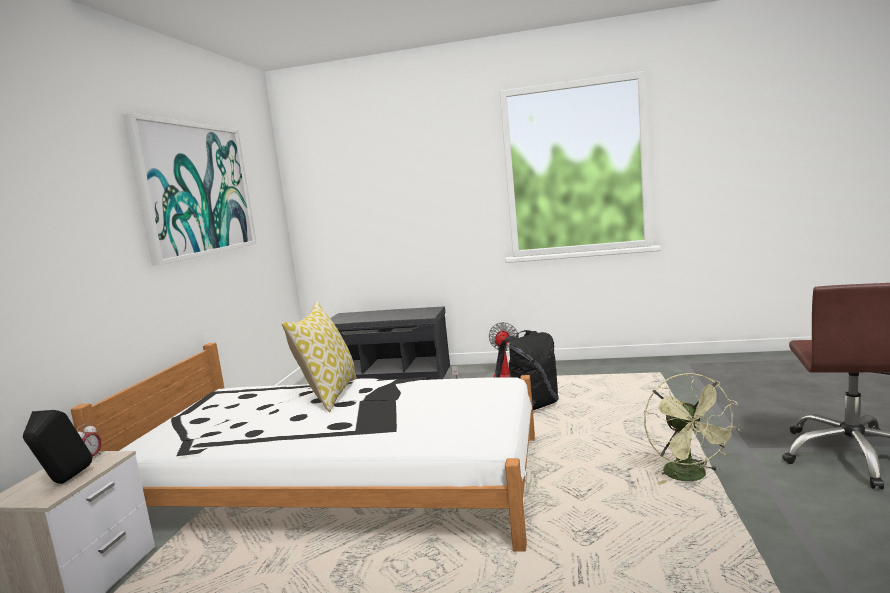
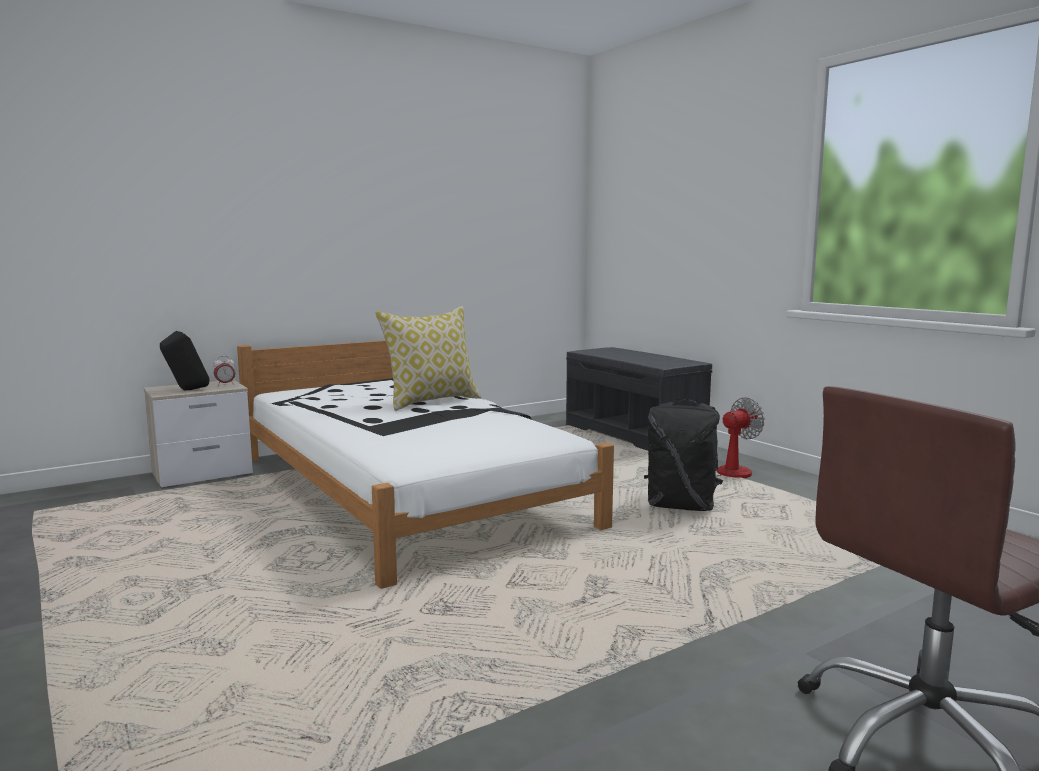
camera: 45 degrees right, 0 degrees up
picture [123,113,257,266] -> none
green fan [644,373,740,485] -> none

